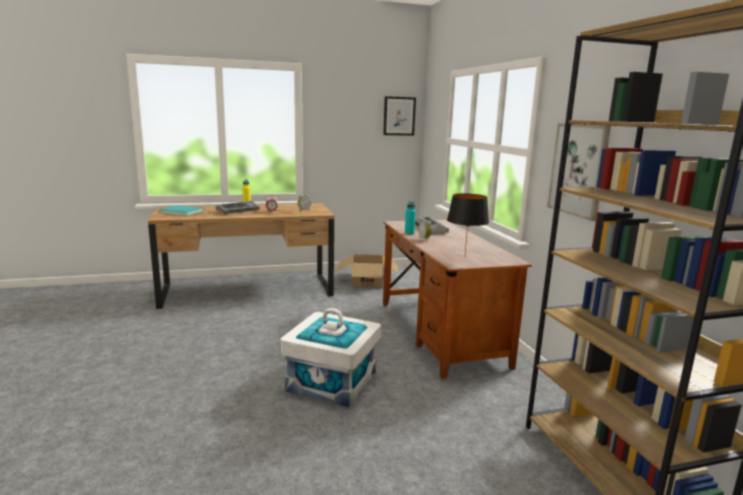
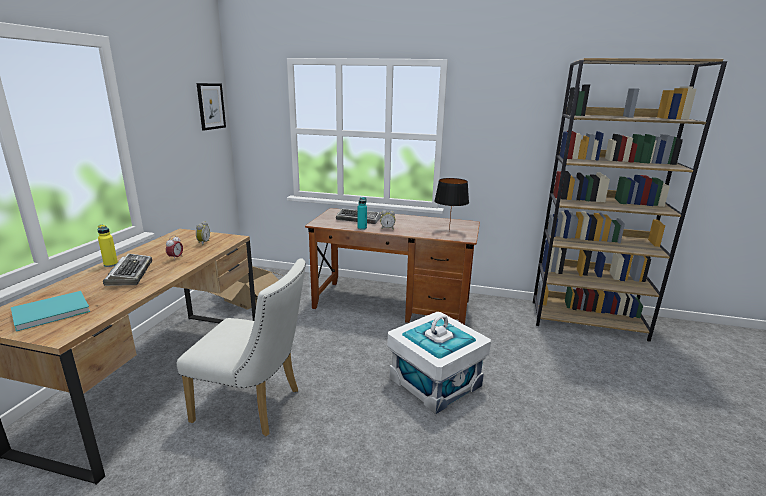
camera: 60 degrees left, 5 degrees up
picture [547,123,611,221] -> none
none -> white chair [177,258,306,437]

